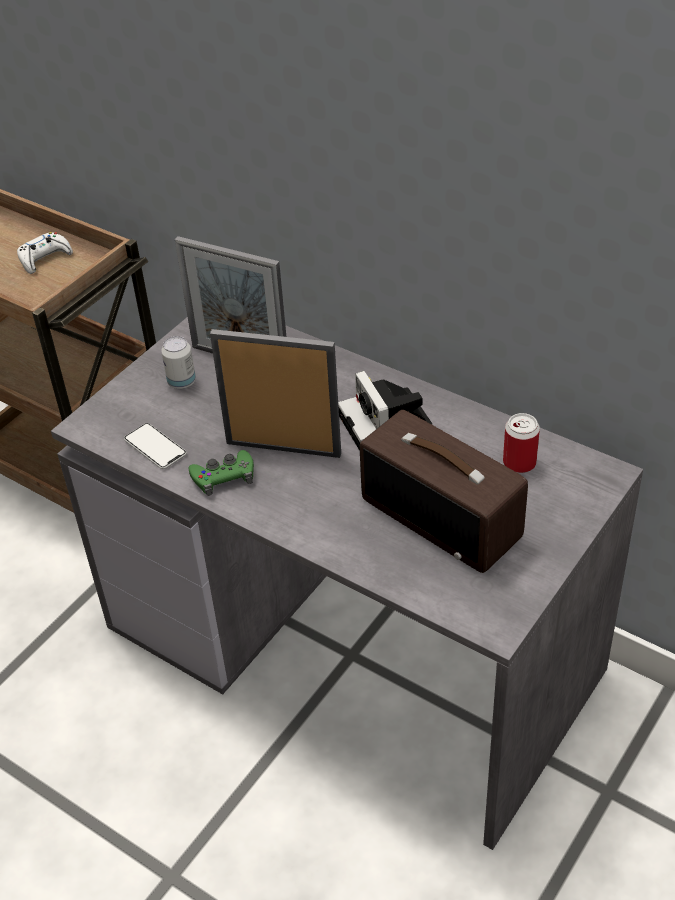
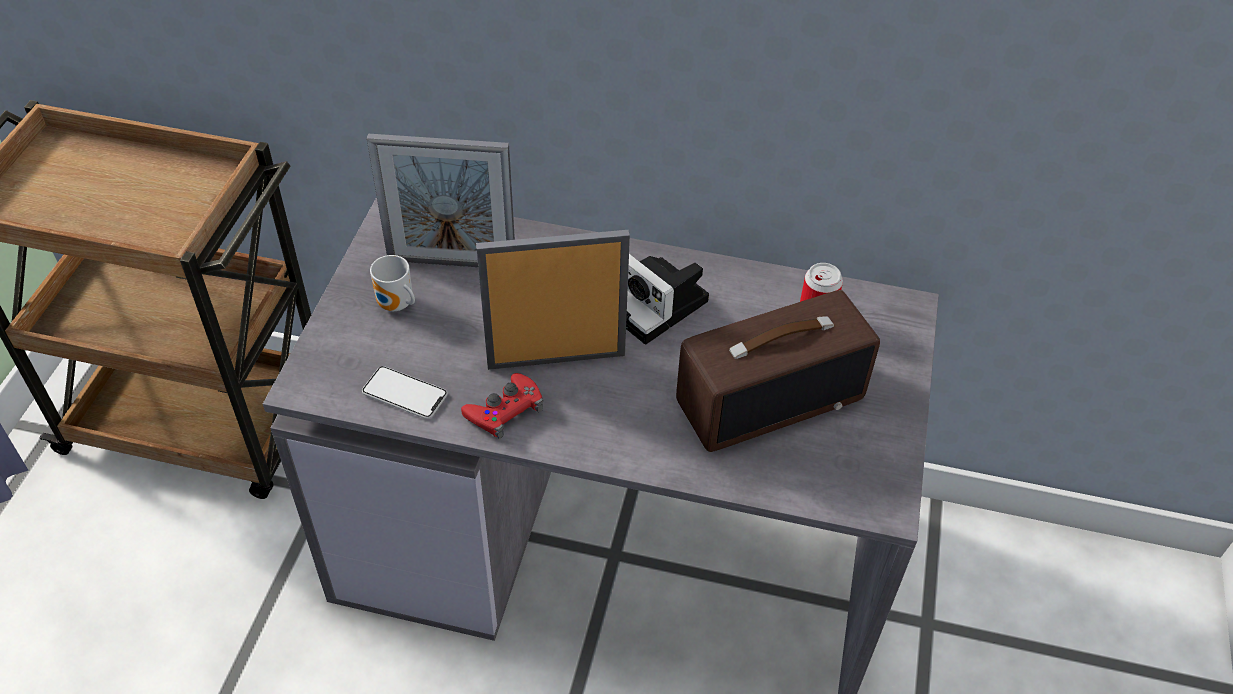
camera: 25 degrees left, 5 degrees up
white game controller [17,232,73,274] -> none
can [161,336,196,389] -> mug [370,255,415,311]
green game controller [188,450,254,496] -> red game controller [461,373,543,439]
radio [360,410,528,573] -> radio turned 45 degrees counterclockwise [676,290,880,452]

